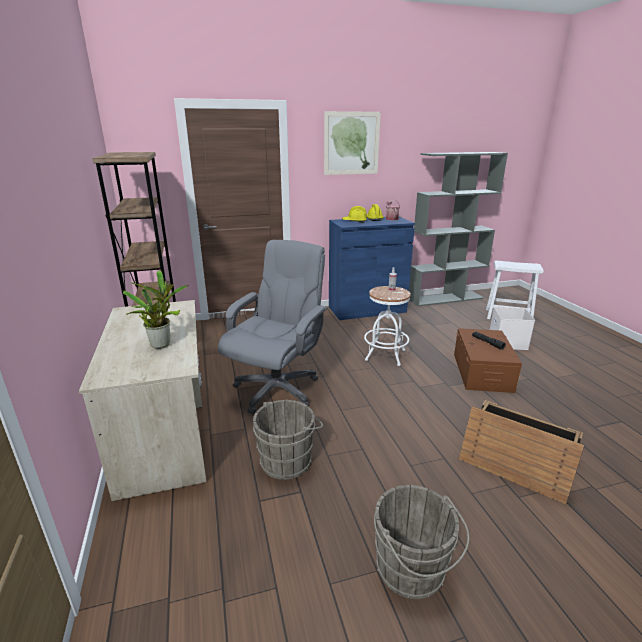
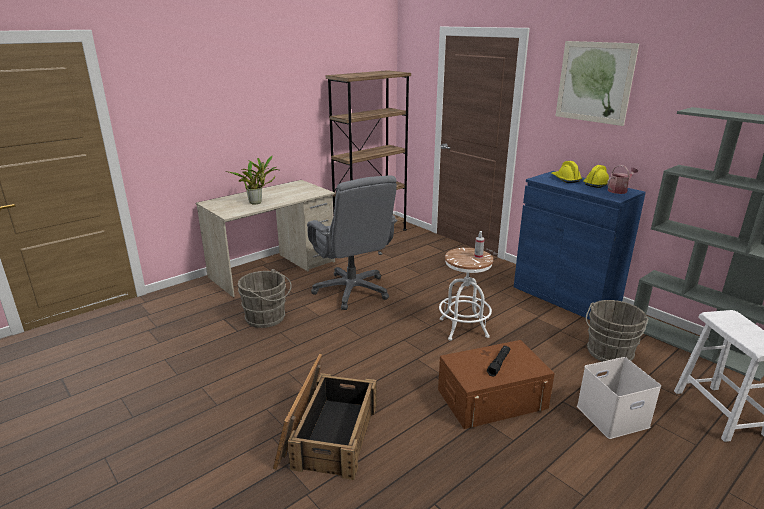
camera: 65 degrees right, 0 degrees up
grey office chair [218,240,327,414] -> grey office chair turned 60 degrees clockwise [307,176,397,310]
grey bucket [374,485,470,599] -> grey bucket moved to [586,300,648,362]

